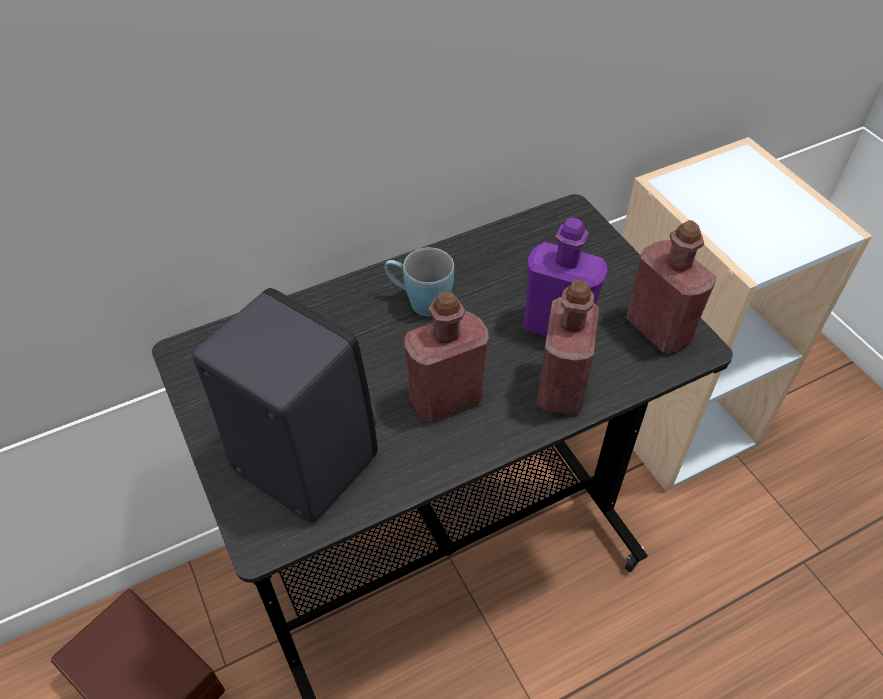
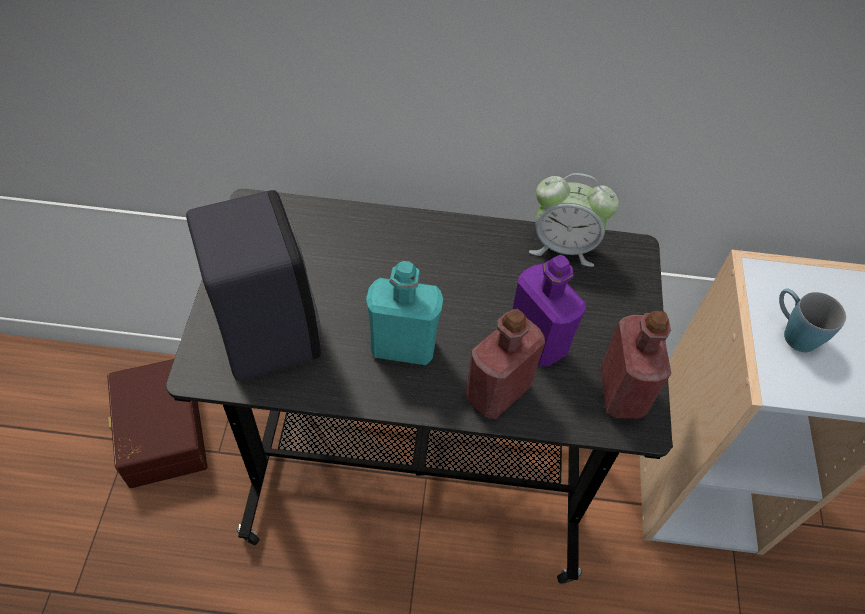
camera: 30 degrees right, 5 degrees up
blue mug [384,247,454,316] -> blue mug moved to [779,288,846,352]
red bottle [404,291,489,422] -> turquoise bottle [366,261,443,365]
none -> alarm clock [529,173,619,267]

